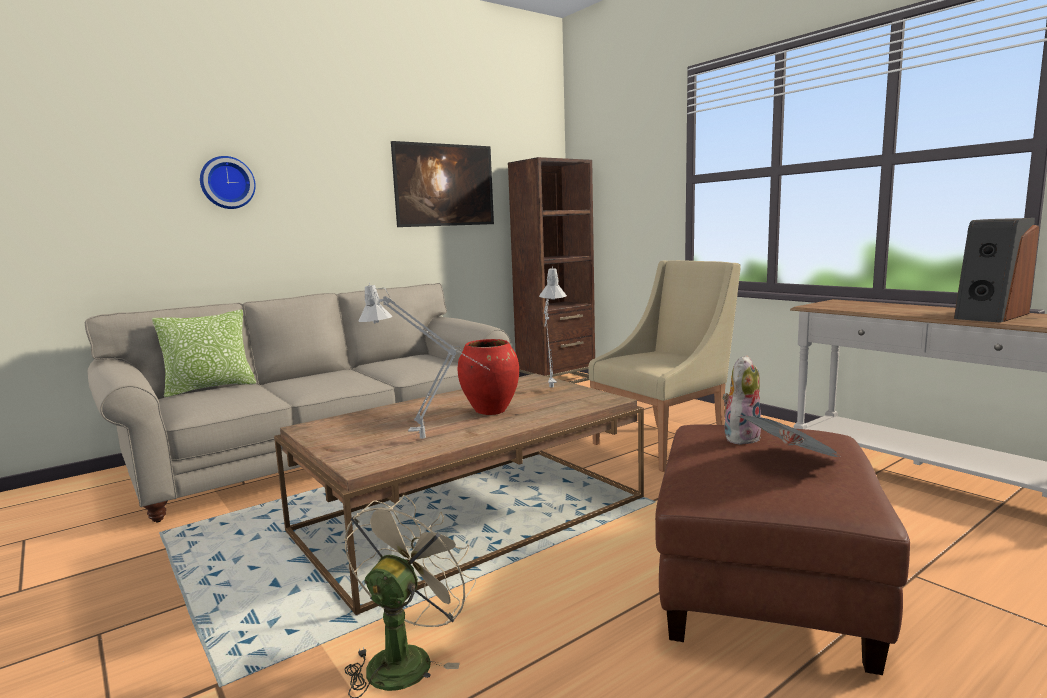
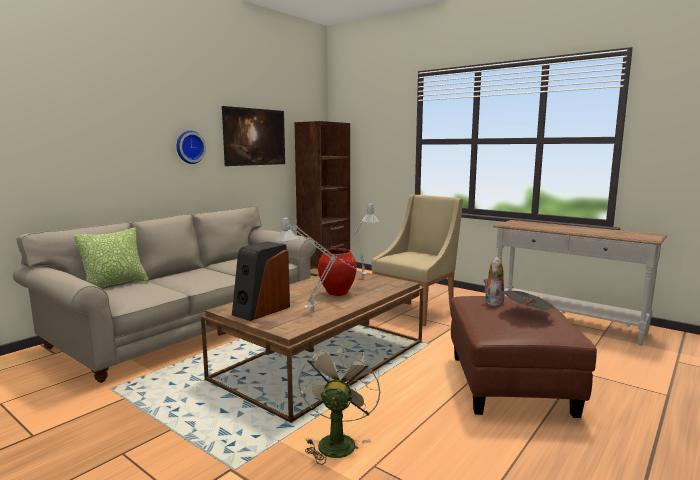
camera: 15 degrees left, 0 degrees up
wall clock [200,156,256,209] -> wall clock moved to [176,131,206,164]
speaker [954,218,1039,323] -> speaker moved to [232,242,290,321]

